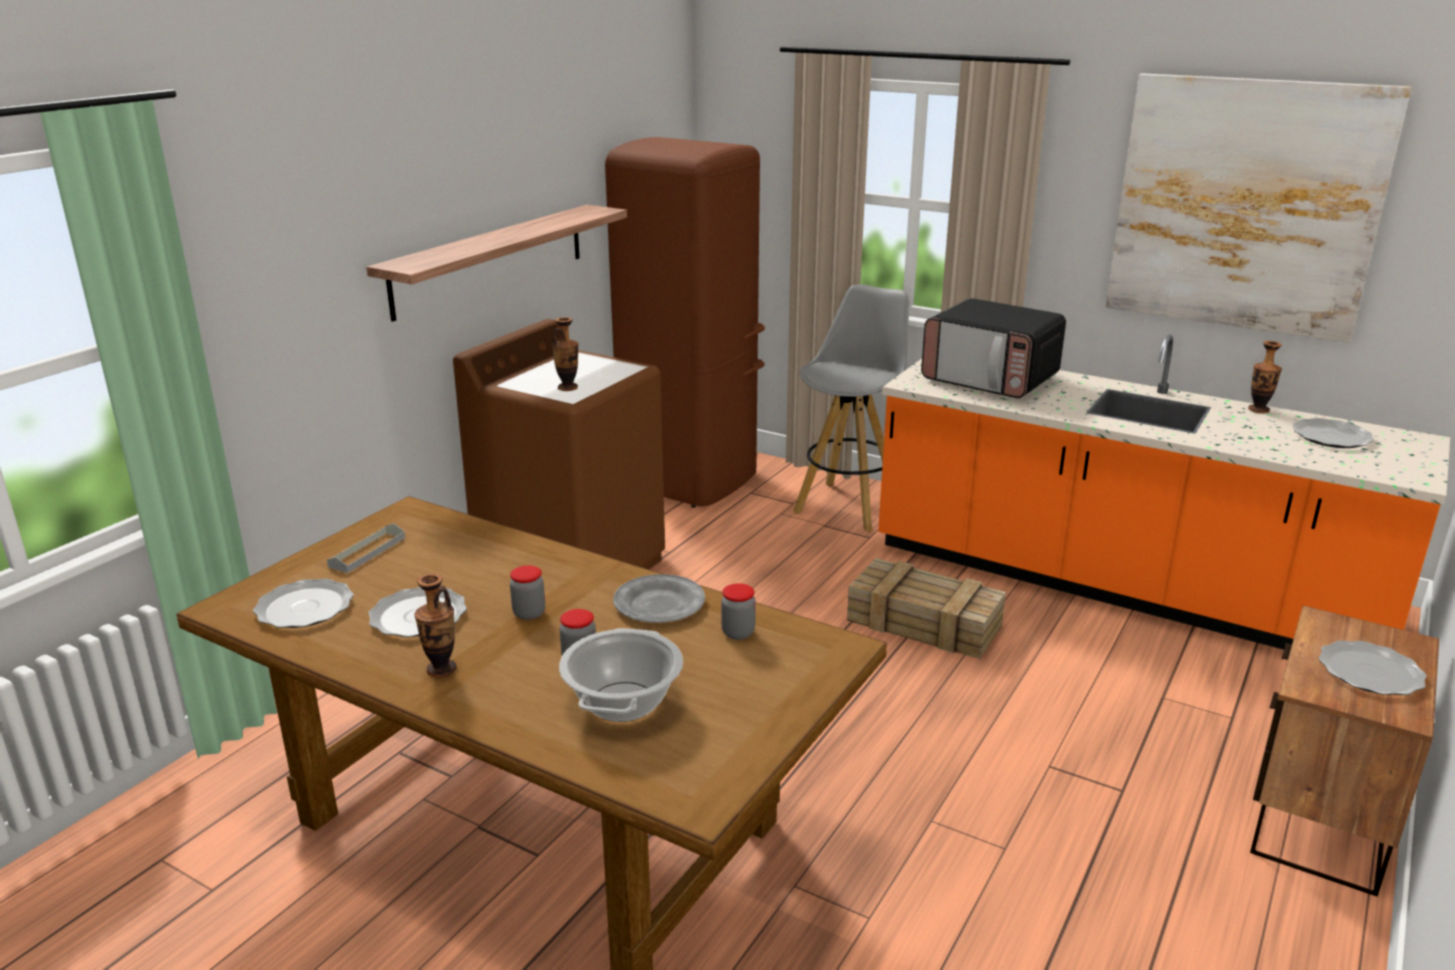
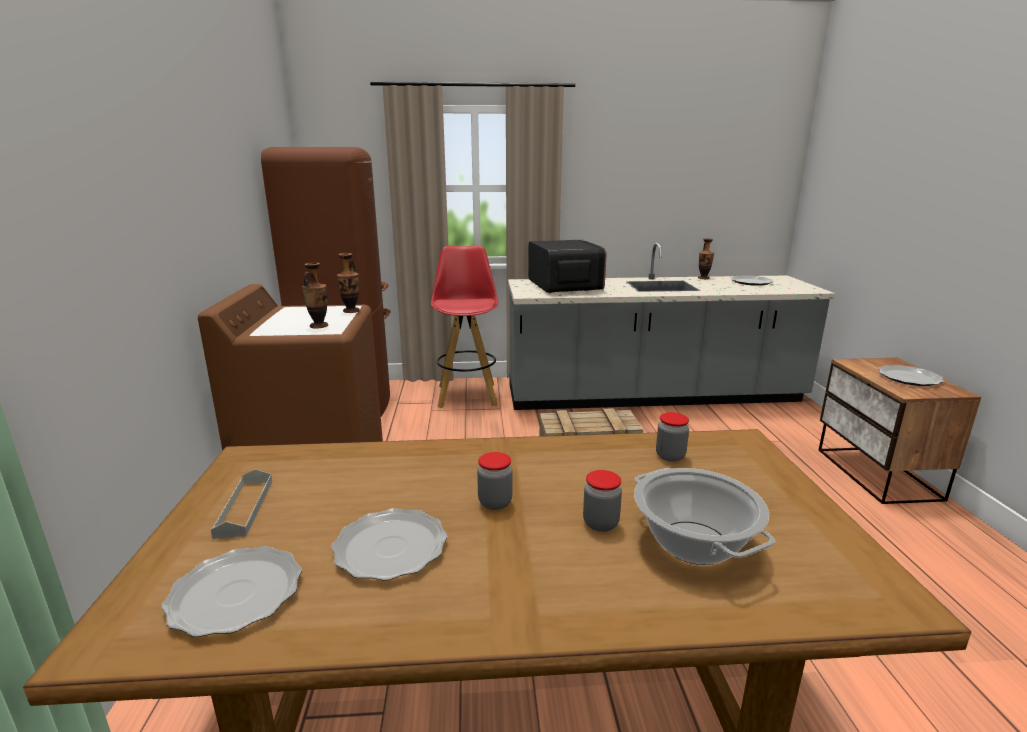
camera: 35 degrees left, 5 degrees down
shelf [366,205,627,322] -> none
vase [414,573,457,678] -> vase moved to [337,253,360,313]
grey plate [613,574,705,623] -> none
grey stool [793,284,909,531] -> red stool [431,245,498,408]
orange counter [878,334,1450,650] -> grey counter [508,243,836,410]
microwave [921,298,1066,398] -> microwave turned 105 degrees counterclockwise [528,240,607,293]
picture [1105,73,1412,343] -> none

